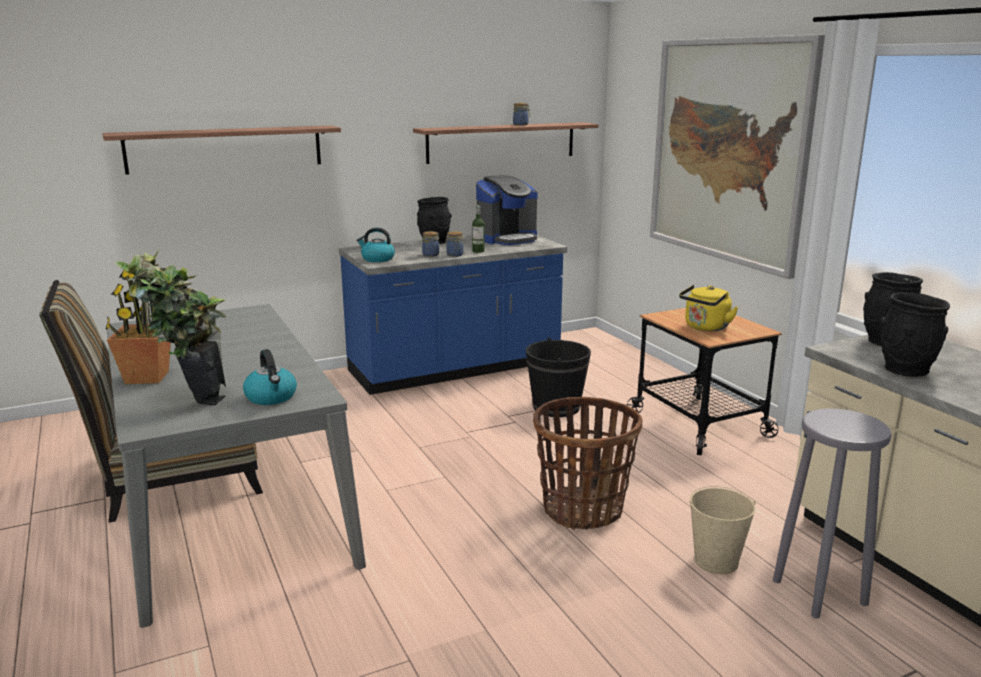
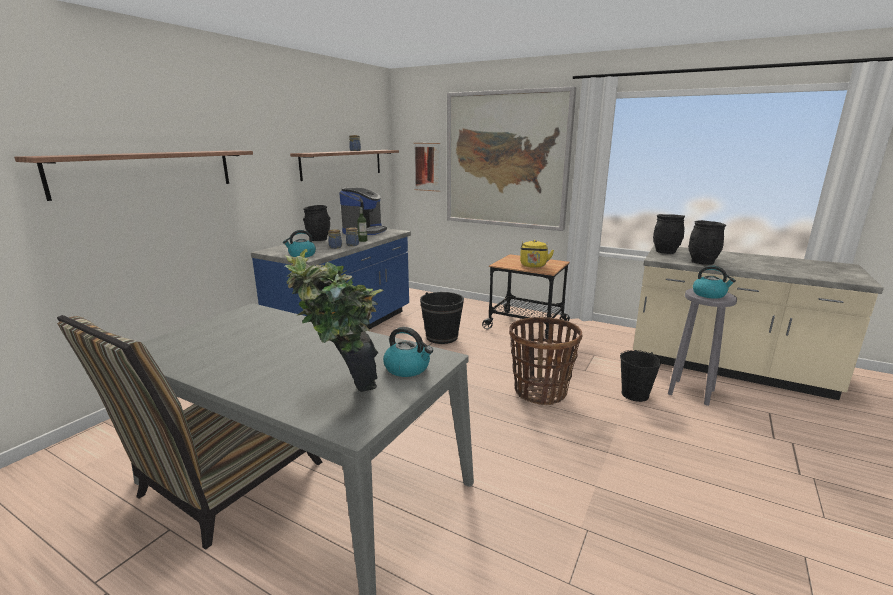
camera: 35 degrees left, 0 degrees up
potted plant [106,270,171,384] -> none
beige bucket [689,486,756,574] -> black bucket [620,350,661,402]
none -> picture [414,143,441,192]
none -> kettle [693,265,736,299]

